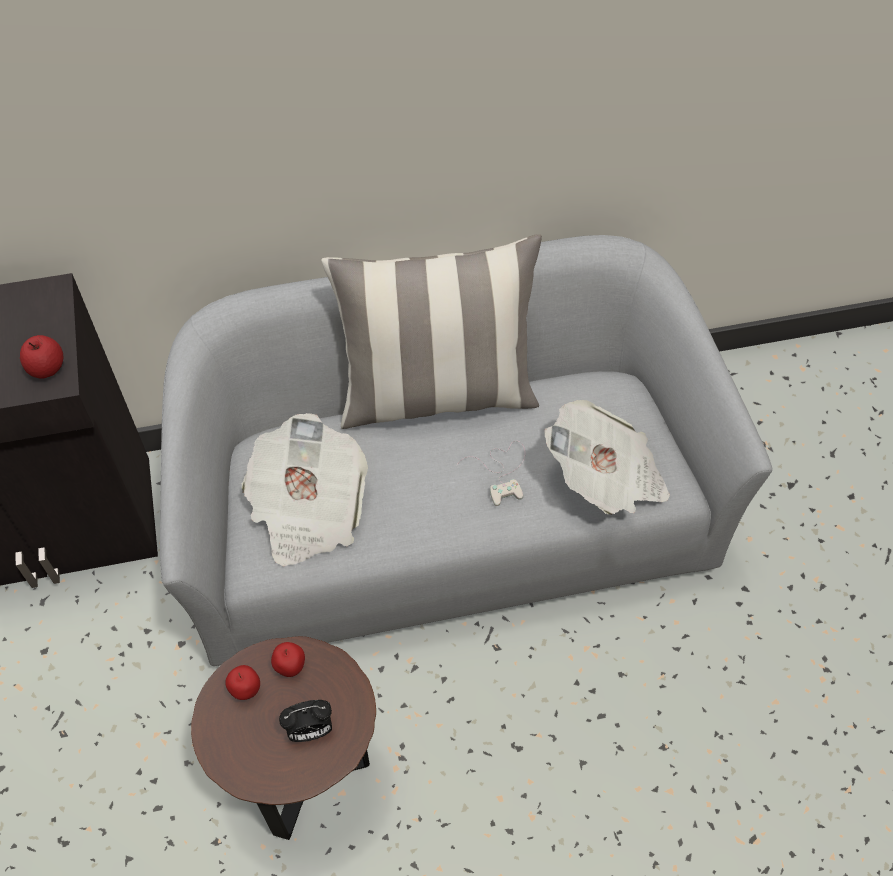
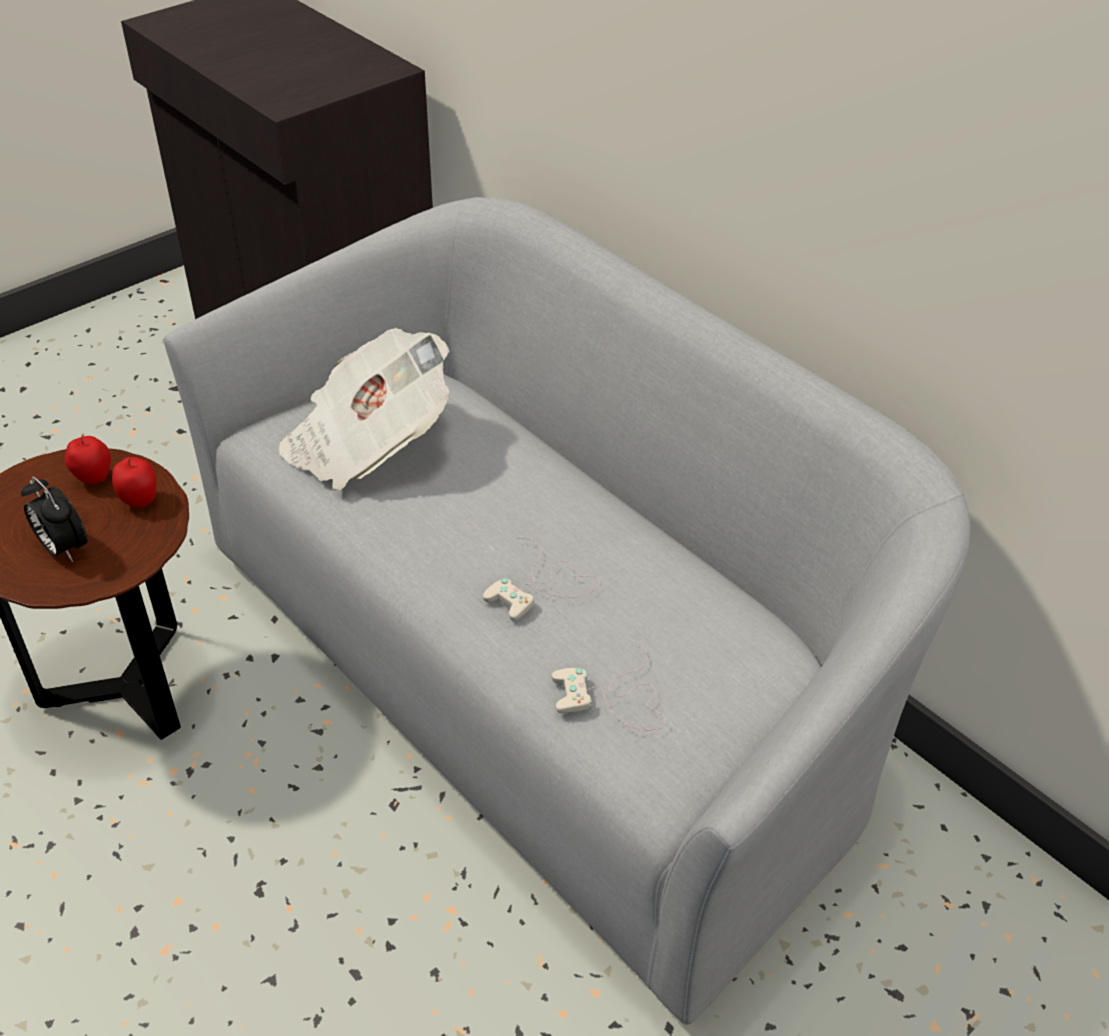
camera: 60 degrees right, 15 degrees down
apple [20,335,63,378] -> none
pillow [321,234,542,429] -> none
newspaper [544,400,670,515] -> white game controller [551,640,666,730]

